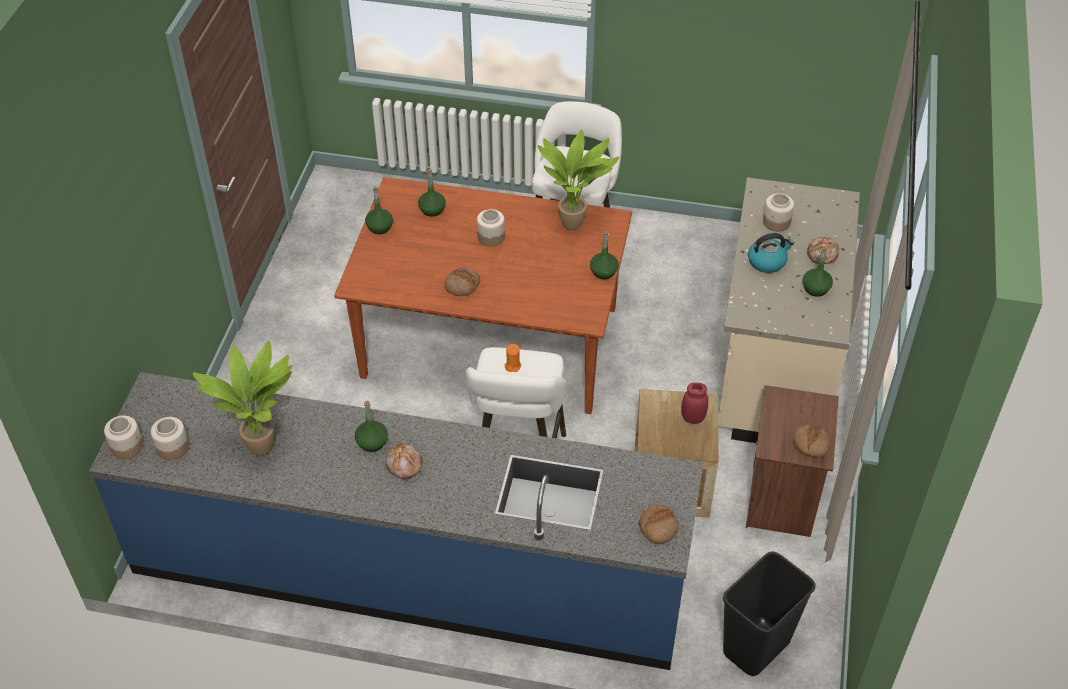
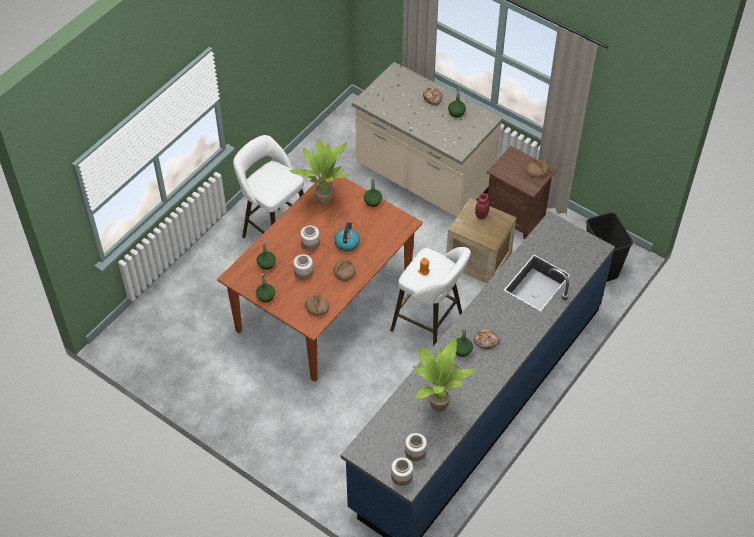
camera: 65 degrees left, 5 degrees up
bread [639,504,679,544] -> bread moved to [305,295,329,315]
kettle [748,233,794,273] -> kettle moved to [334,221,360,251]
jar [763,193,794,231] -> jar moved to [294,254,313,280]

